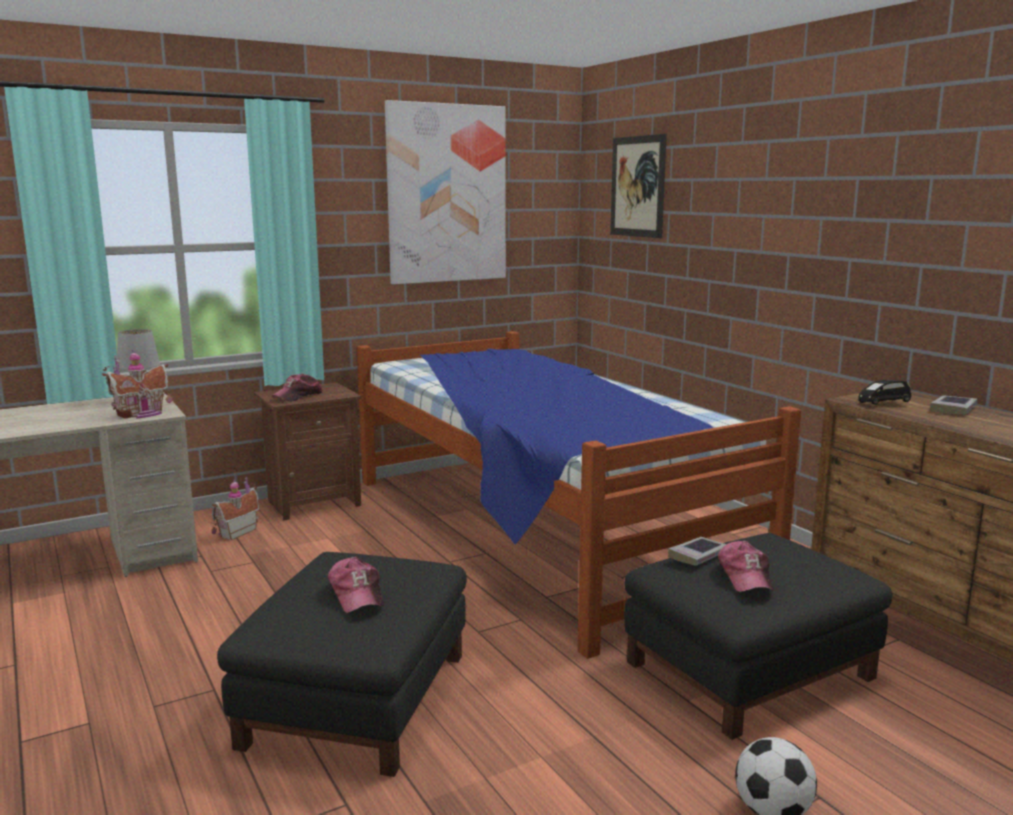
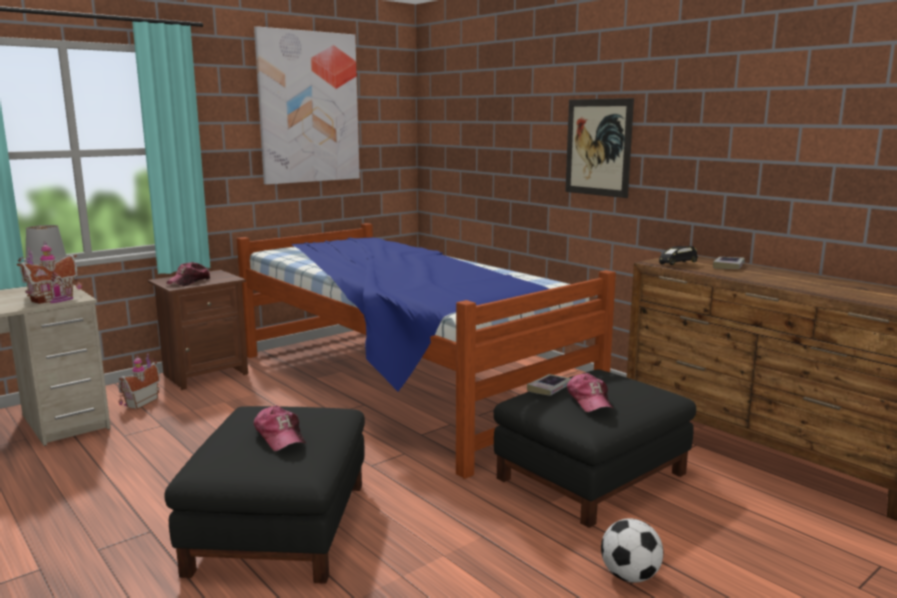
camera: 10 degrees left, 0 degrees up
picture [610,134,667,238] -> picture moved to [565,98,634,198]

